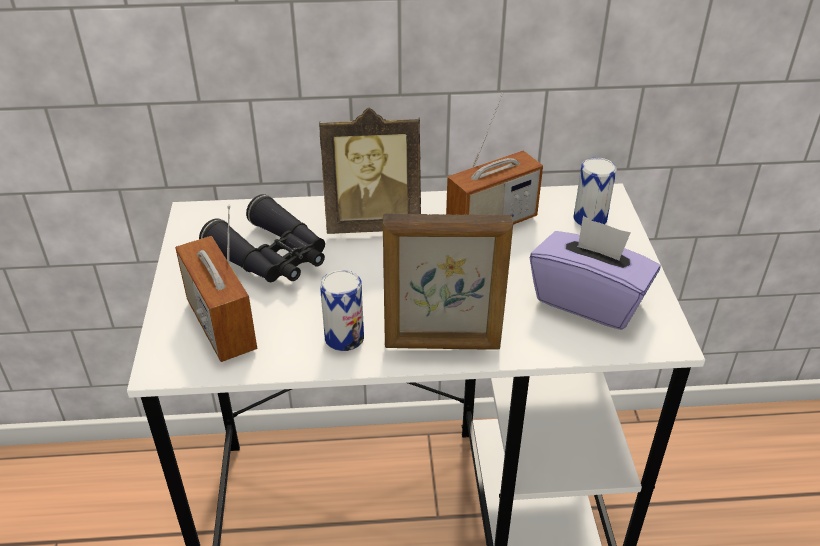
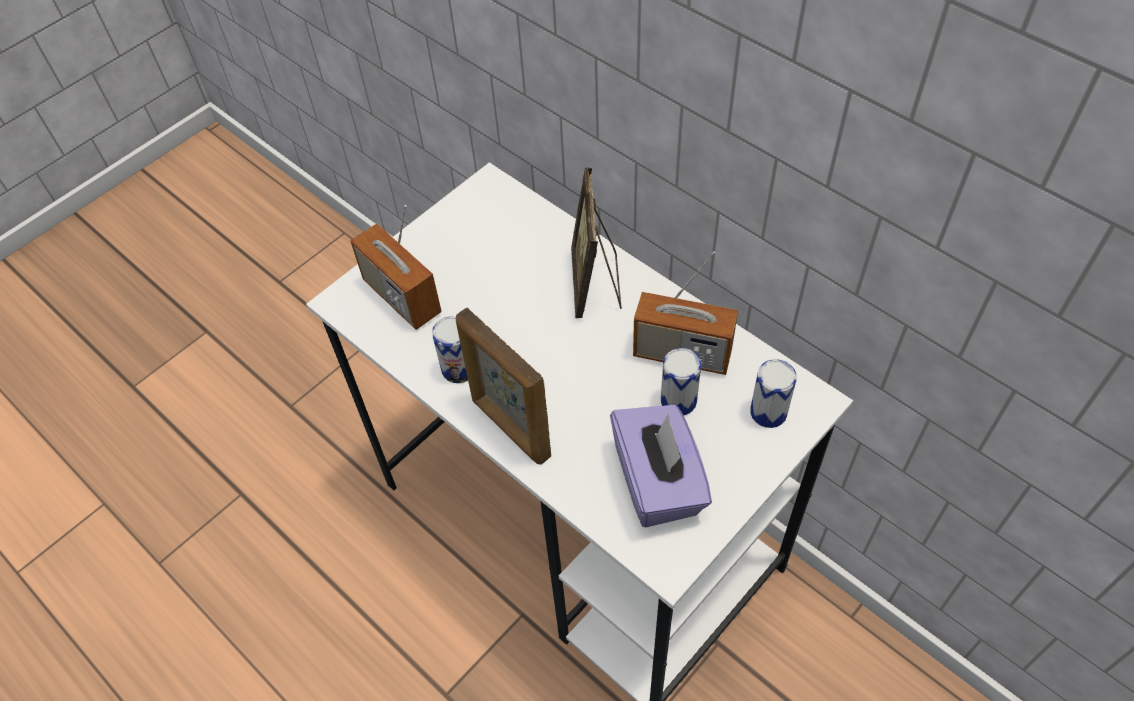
camera: 50 degrees right, 15 degrees up
radio [175,205,257,362] -> radio turned 60 degrees counterclockwise [351,205,442,330]
black binoculars [199,194,325,282] -> none
picture frame [319,108,421,234] -> picture frame turned 45 degrees clockwise [571,168,622,318]
none -> can [661,348,701,415]

